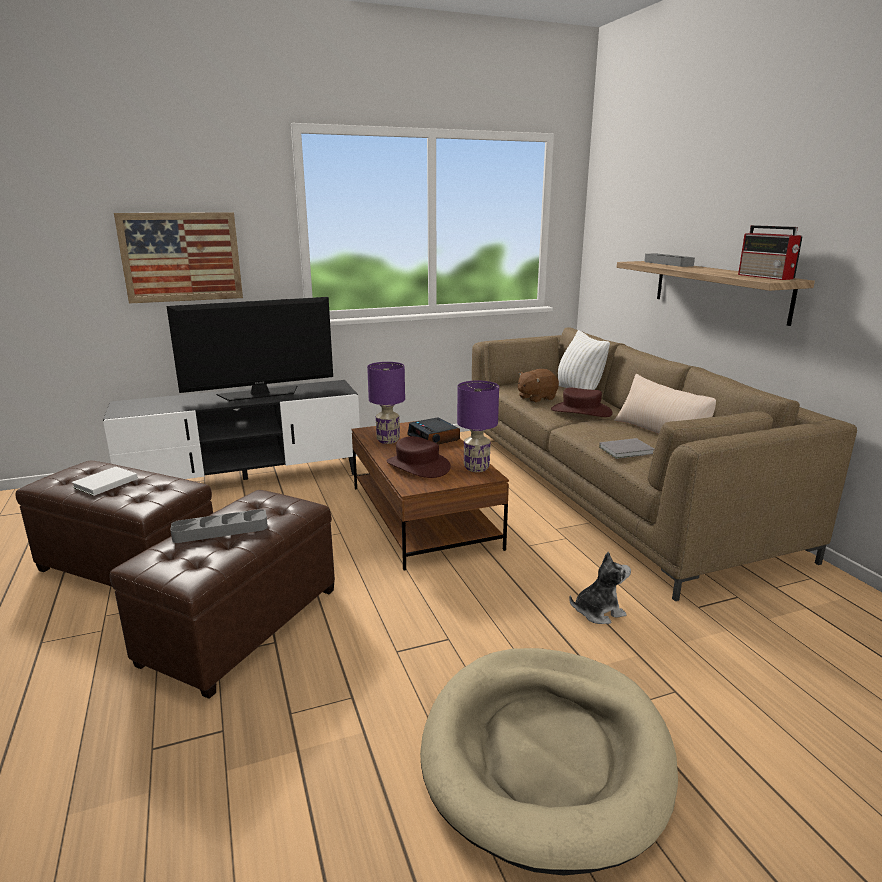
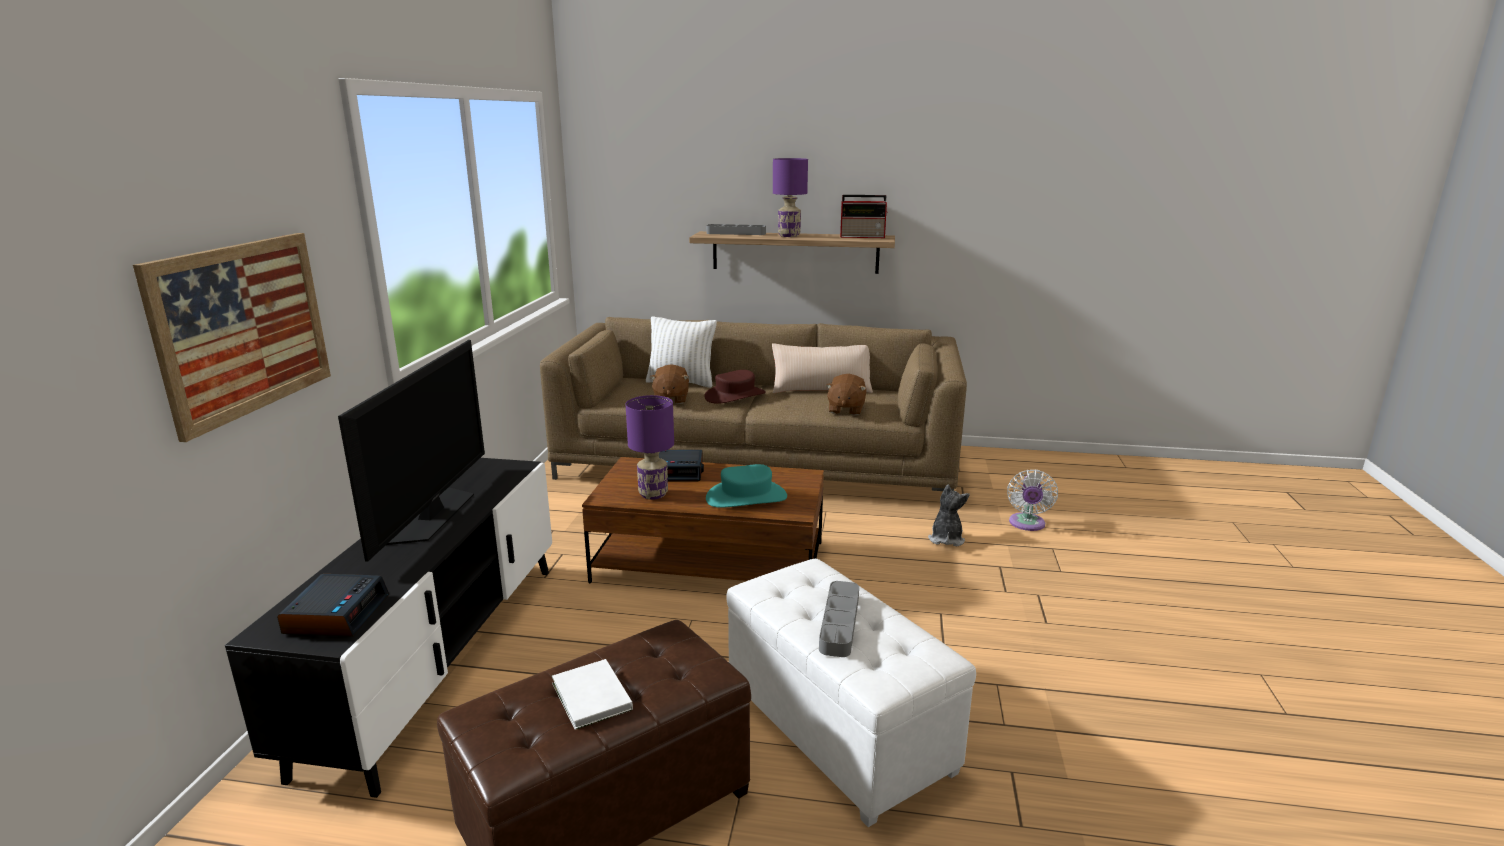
camera: 60 degrees left, 0 degrees up
brown ottoman [110,490,335,699] -> white ottoman [726,559,976,827]
brown hat [387,436,451,478] -> turquoise hat [706,464,787,508]
beige dog bed [420,648,678,876] -> none
purple table lamp [457,381,499,472] -> purple table lamp moved to [773,158,808,237]
grey book [599,438,654,459] -> brown plush toy [825,374,866,415]
none -> alarm clock [277,574,389,637]
none -> white fan [1007,469,1058,531]

